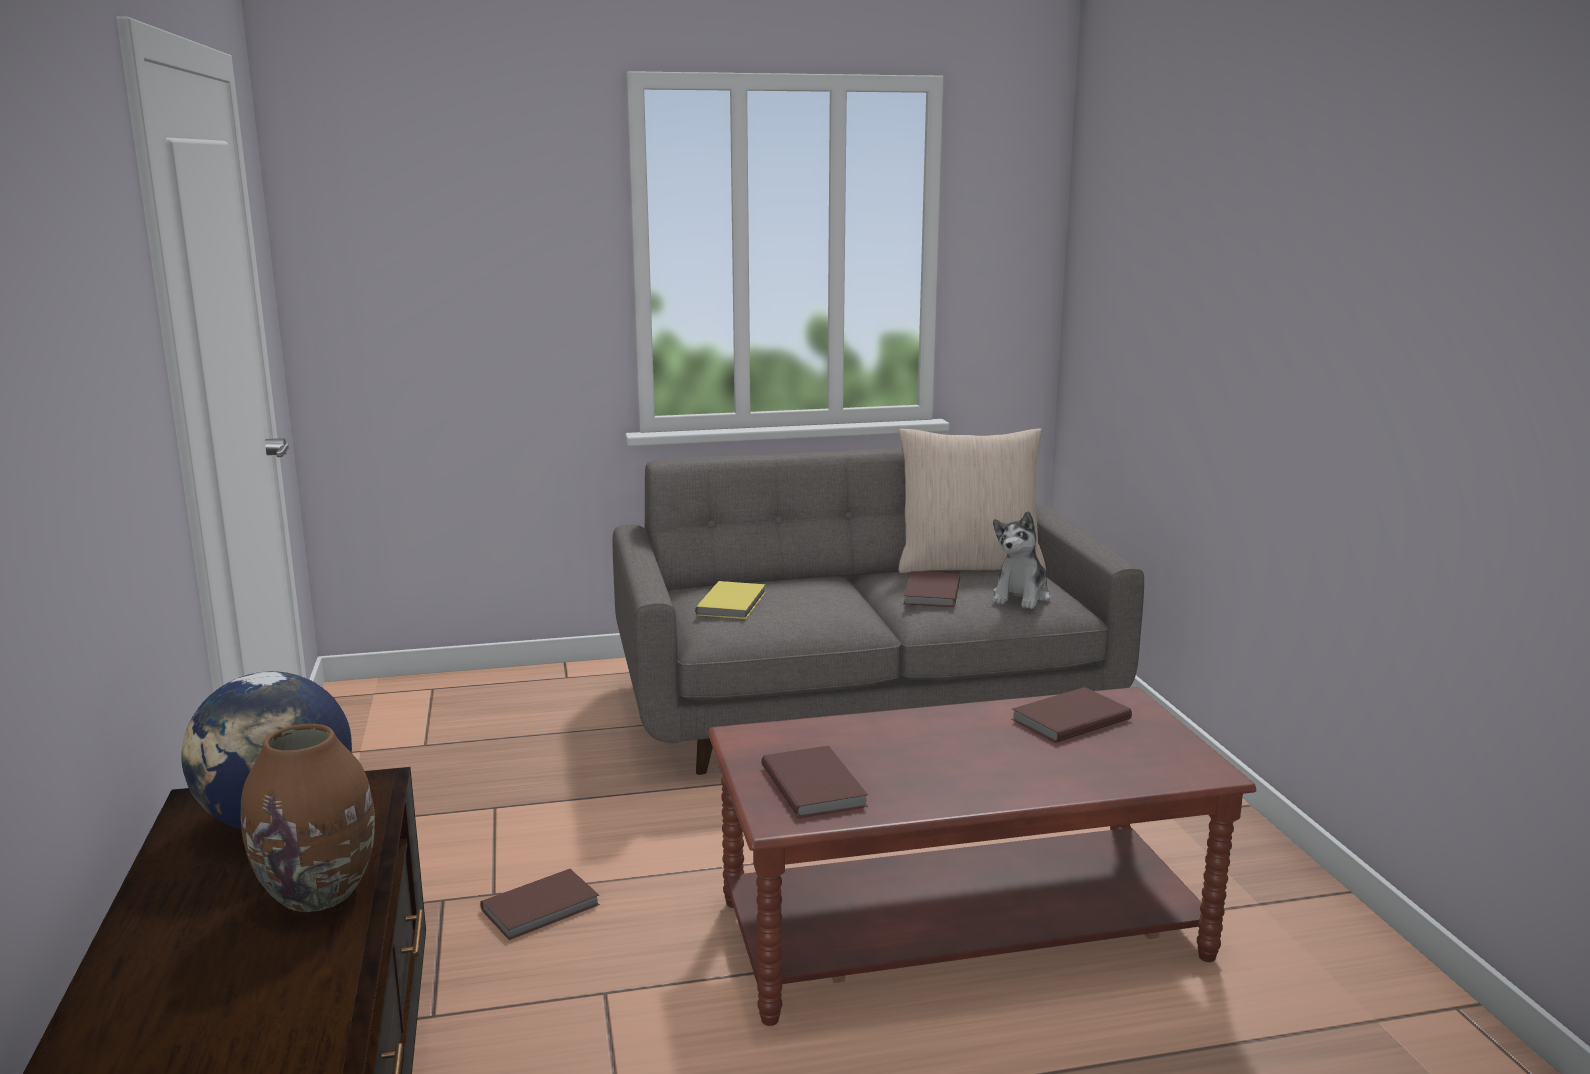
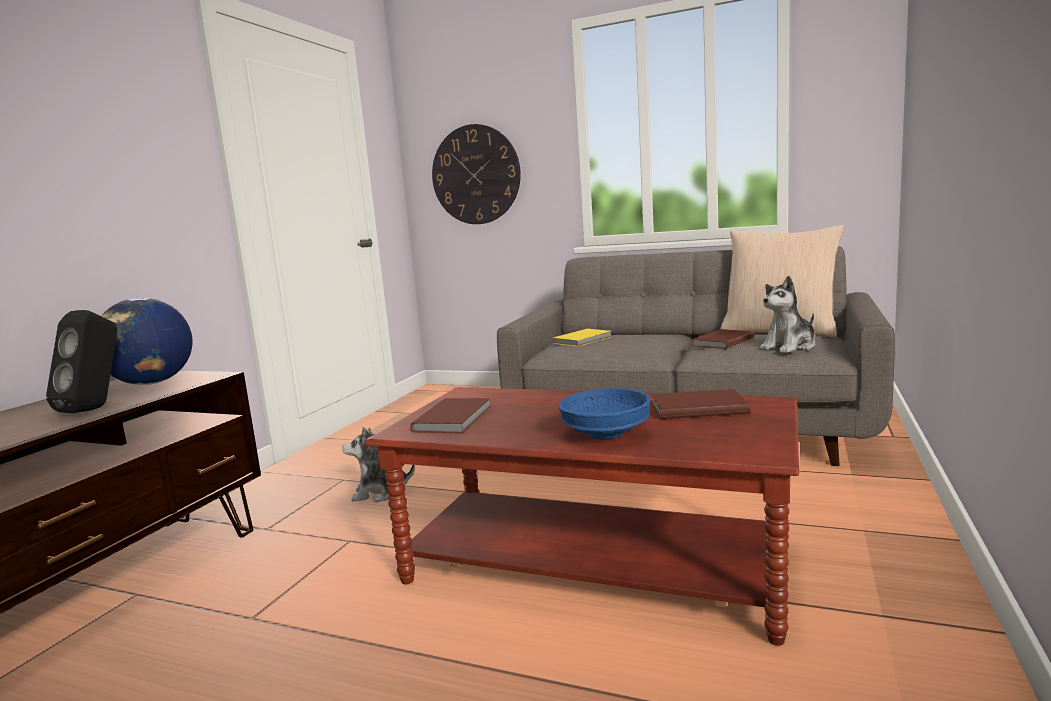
camera: 35 degrees right, 5 degrees down
brown vase [241,724,375,912] -> black speaker [46,310,117,413]
brown book [480,869,600,940] -> plush toy [343,427,415,502]
none -> wall clock [432,124,521,224]
none -> blue bowl [558,388,651,440]

